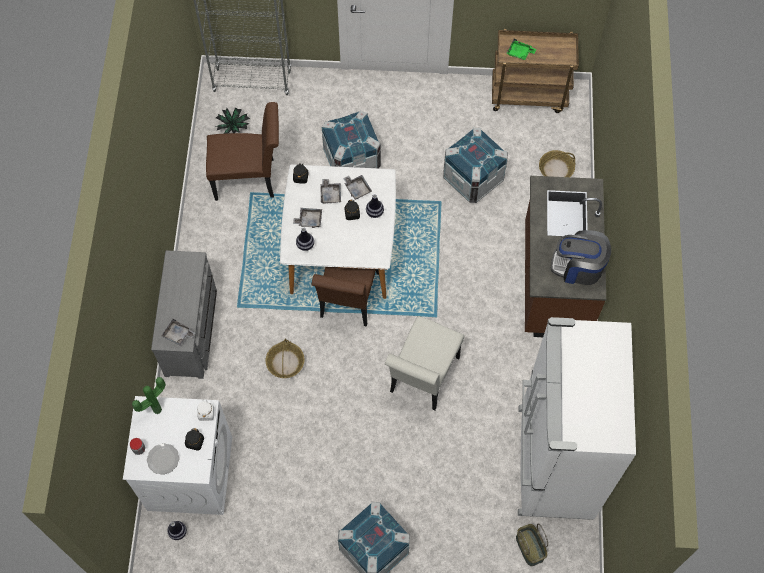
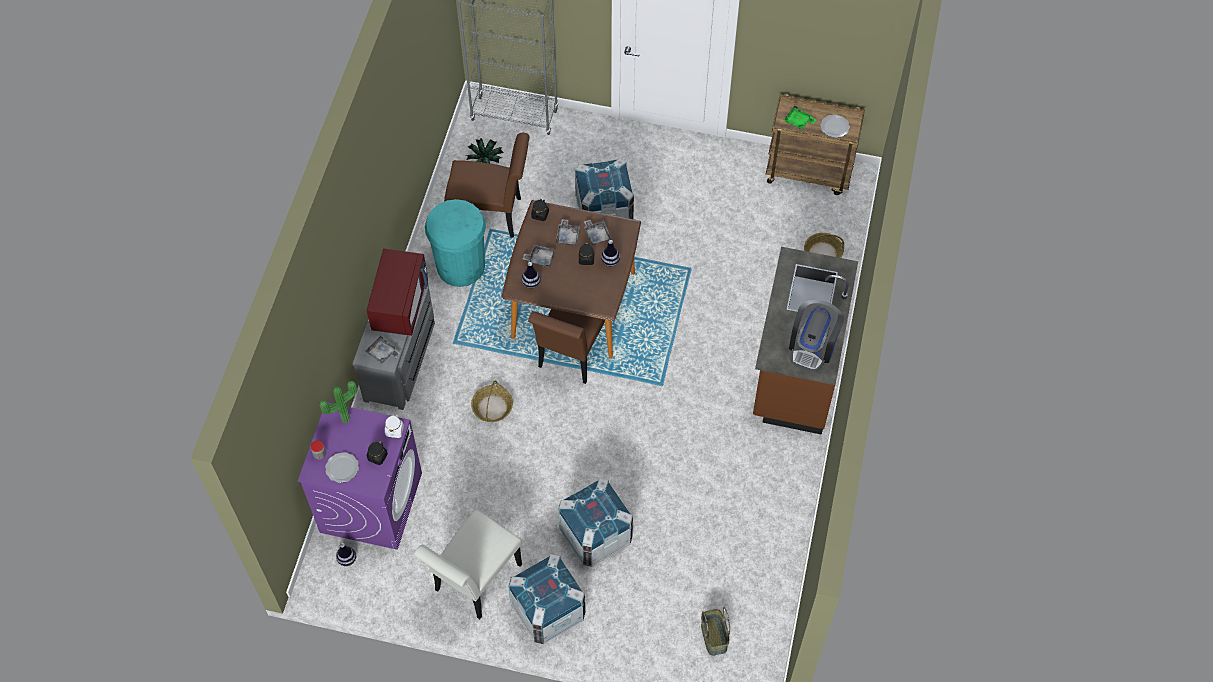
camera: 10 degrees right, 5 degrees down
white washing machine [123,396,232,515] -> purple washing machine [298,403,422,550]
white dining table [280,164,396,299] -> brown dining table [502,200,641,359]
white chair [385,316,464,410] -> white chair moved to [414,510,522,619]
crate [443,128,508,203] -> crate moved to [558,479,633,567]
white fridge [518,317,636,520] -> none
coffee machine [551,230,611,285] -> coffee machine turned 90 degrees counterclockwise [789,300,844,372]
none -> red microwave [367,249,428,336]
none -> turquoise trash can [425,199,486,287]
none -> plate [820,114,850,138]

